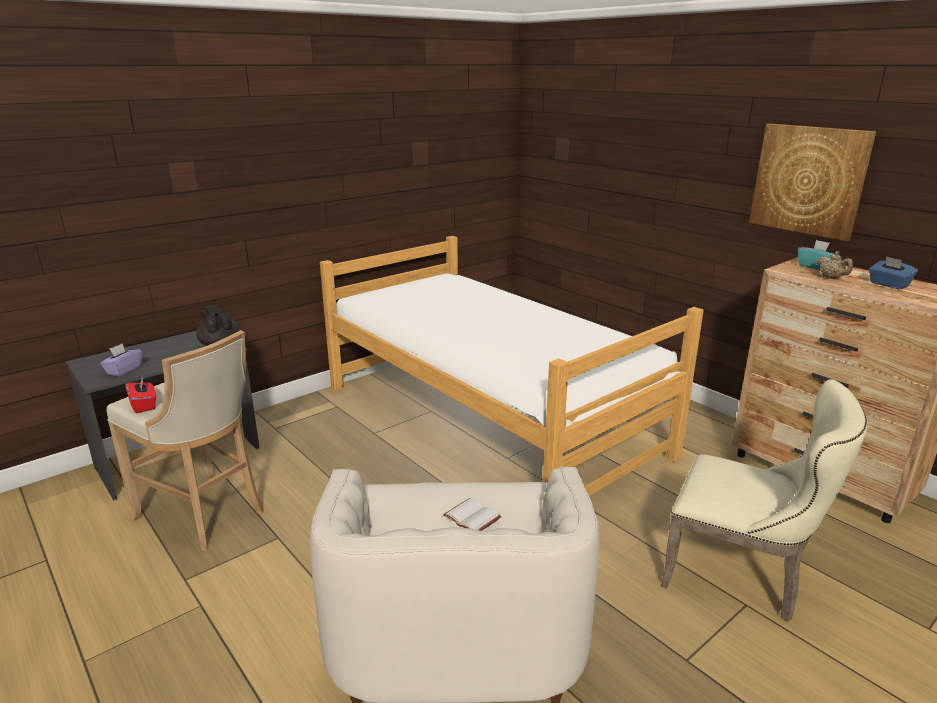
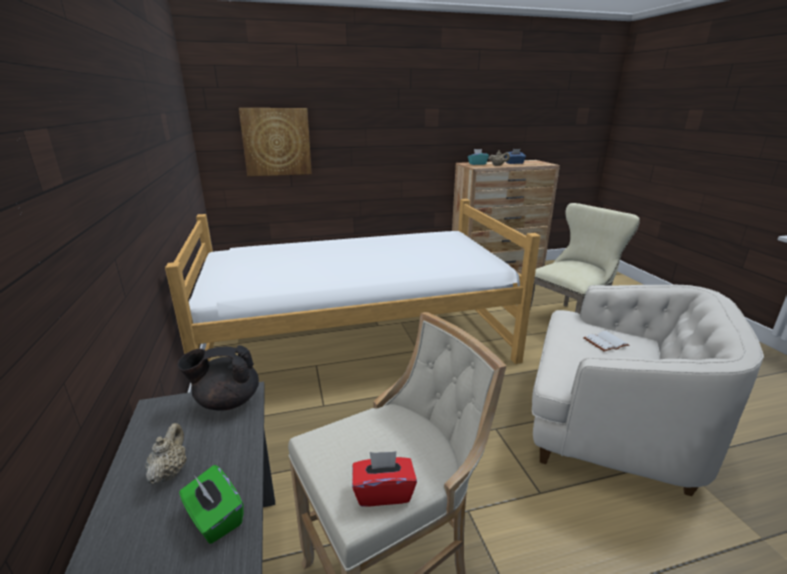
camera: 65 degrees left, 0 degrees up
purple tissue box [100,344,142,377] -> green tissue box [179,465,244,544]
picture [749,123,876,241] -> picture moved to [239,108,312,176]
none -> beige teapot [145,423,187,485]

